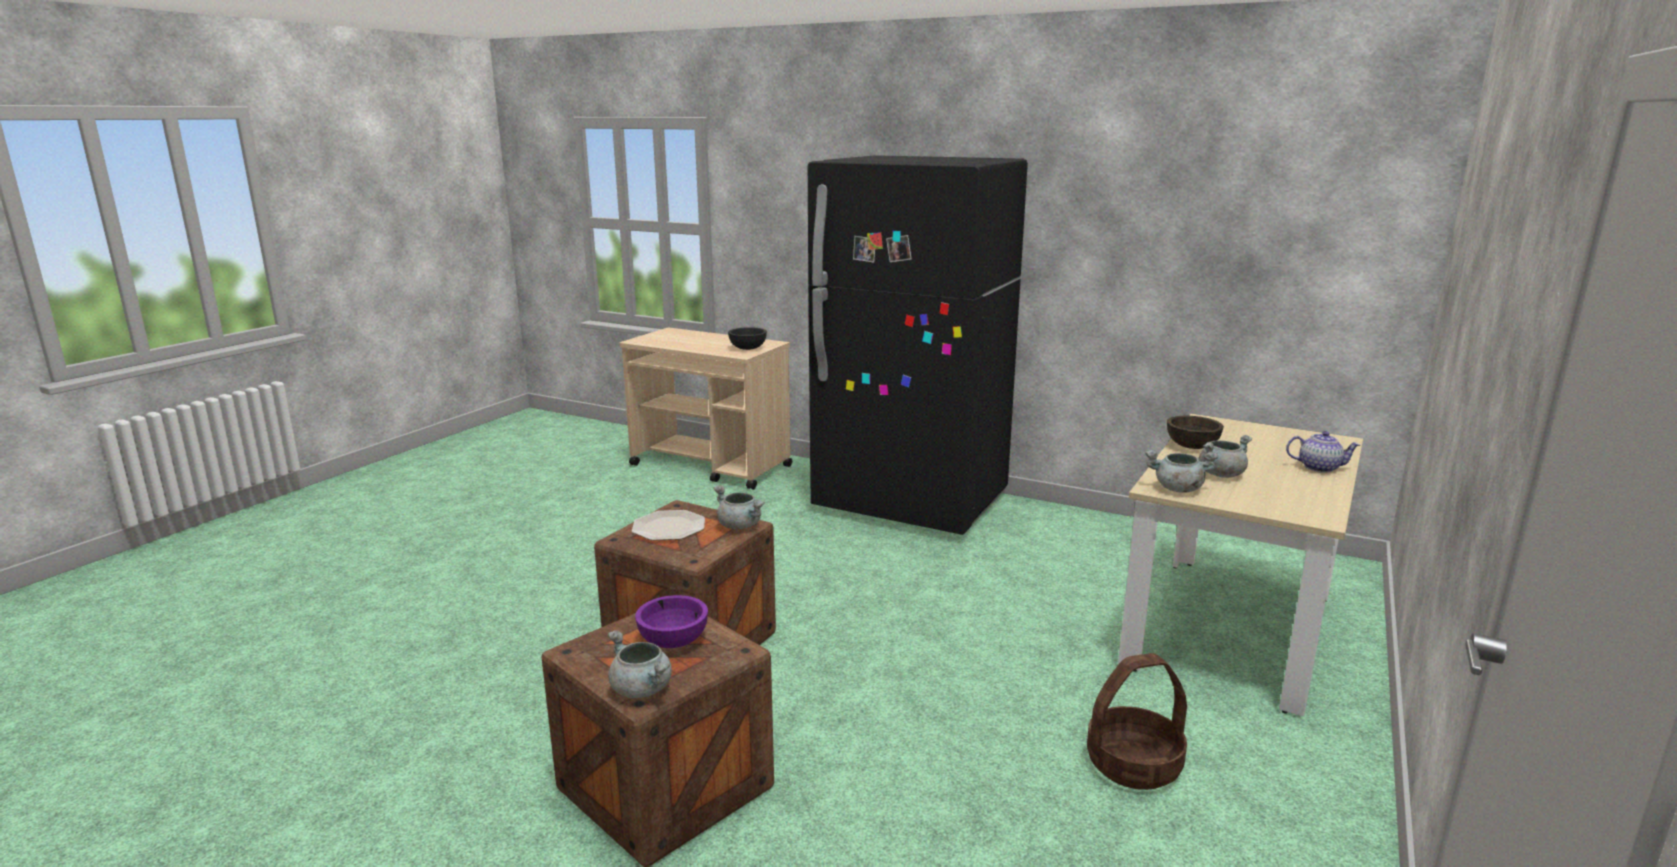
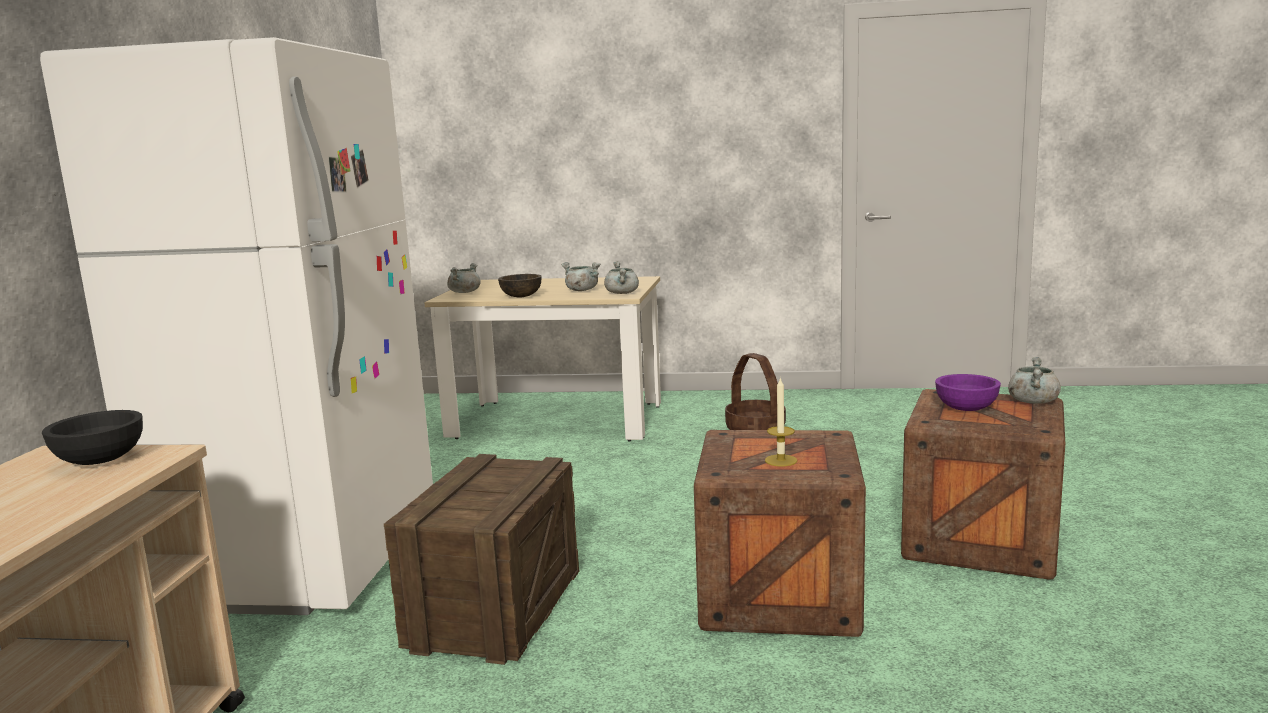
camera: 110 degrees left, 5 degrees down
plate [632,510,705,541] -> candle [765,377,797,466]
grey cooking pot [713,485,765,529] -> grey cooking pot moved to [447,263,481,293]
black fridge [808,155,1028,535] -> white fridge [40,37,433,615]
teapot [1286,431,1361,473] -> none
none -> crate [384,454,579,665]

